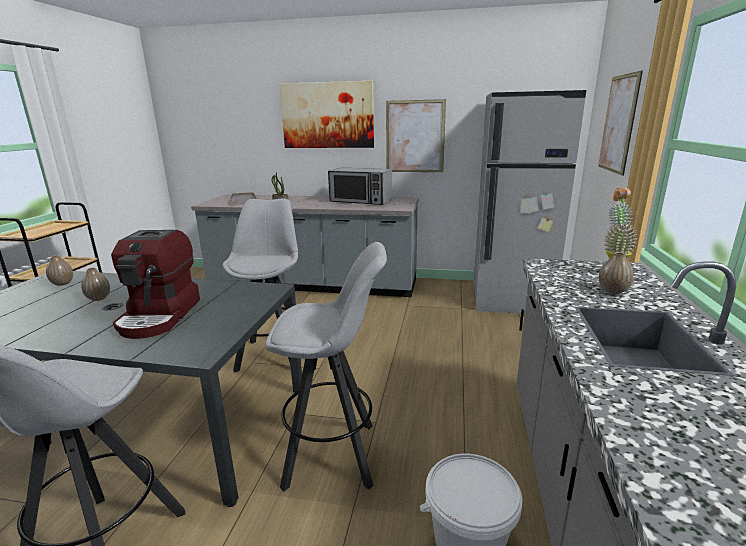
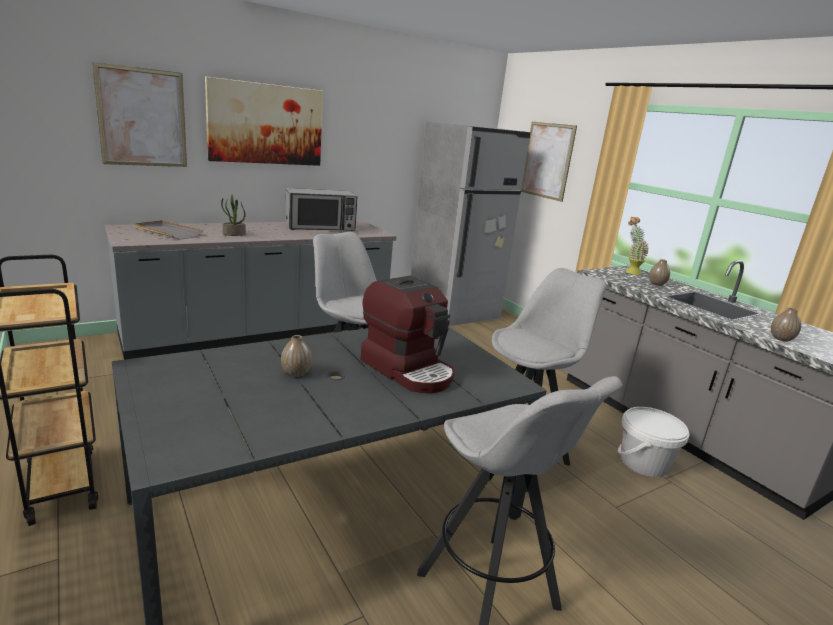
camera: 45 degrees left, 0 degrees up
vase [46,255,73,286] -> vase moved to [771,307,801,342]
picture [386,99,446,172] -> picture moved to [92,62,187,167]

